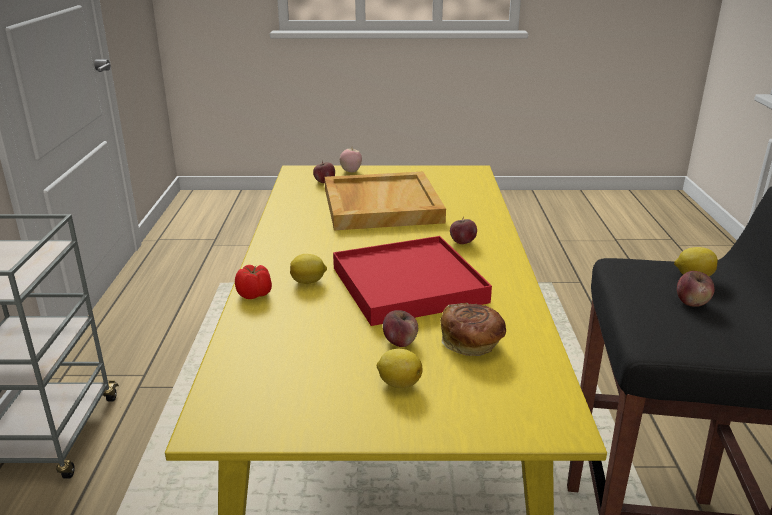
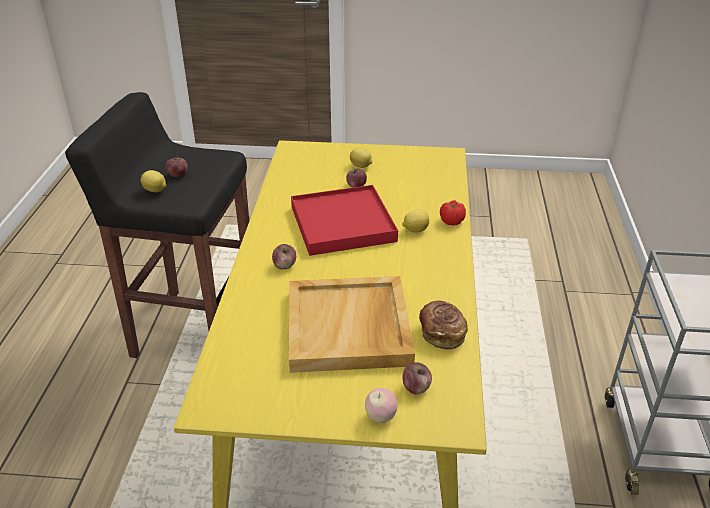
camera: 175 degrees left, 10 degrees up
bread [440,303,506,356] -> bread moved to [419,301,468,350]

